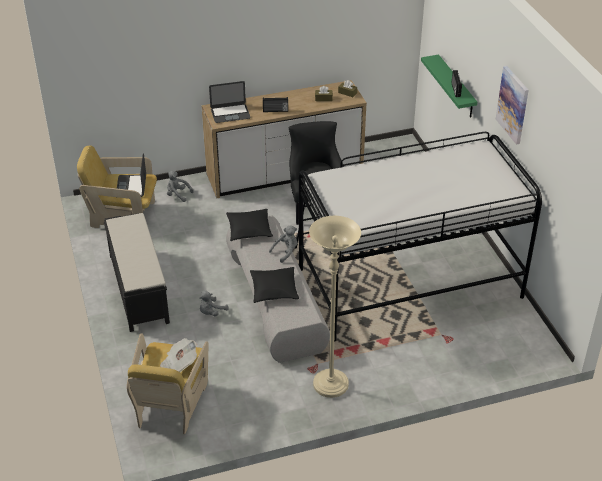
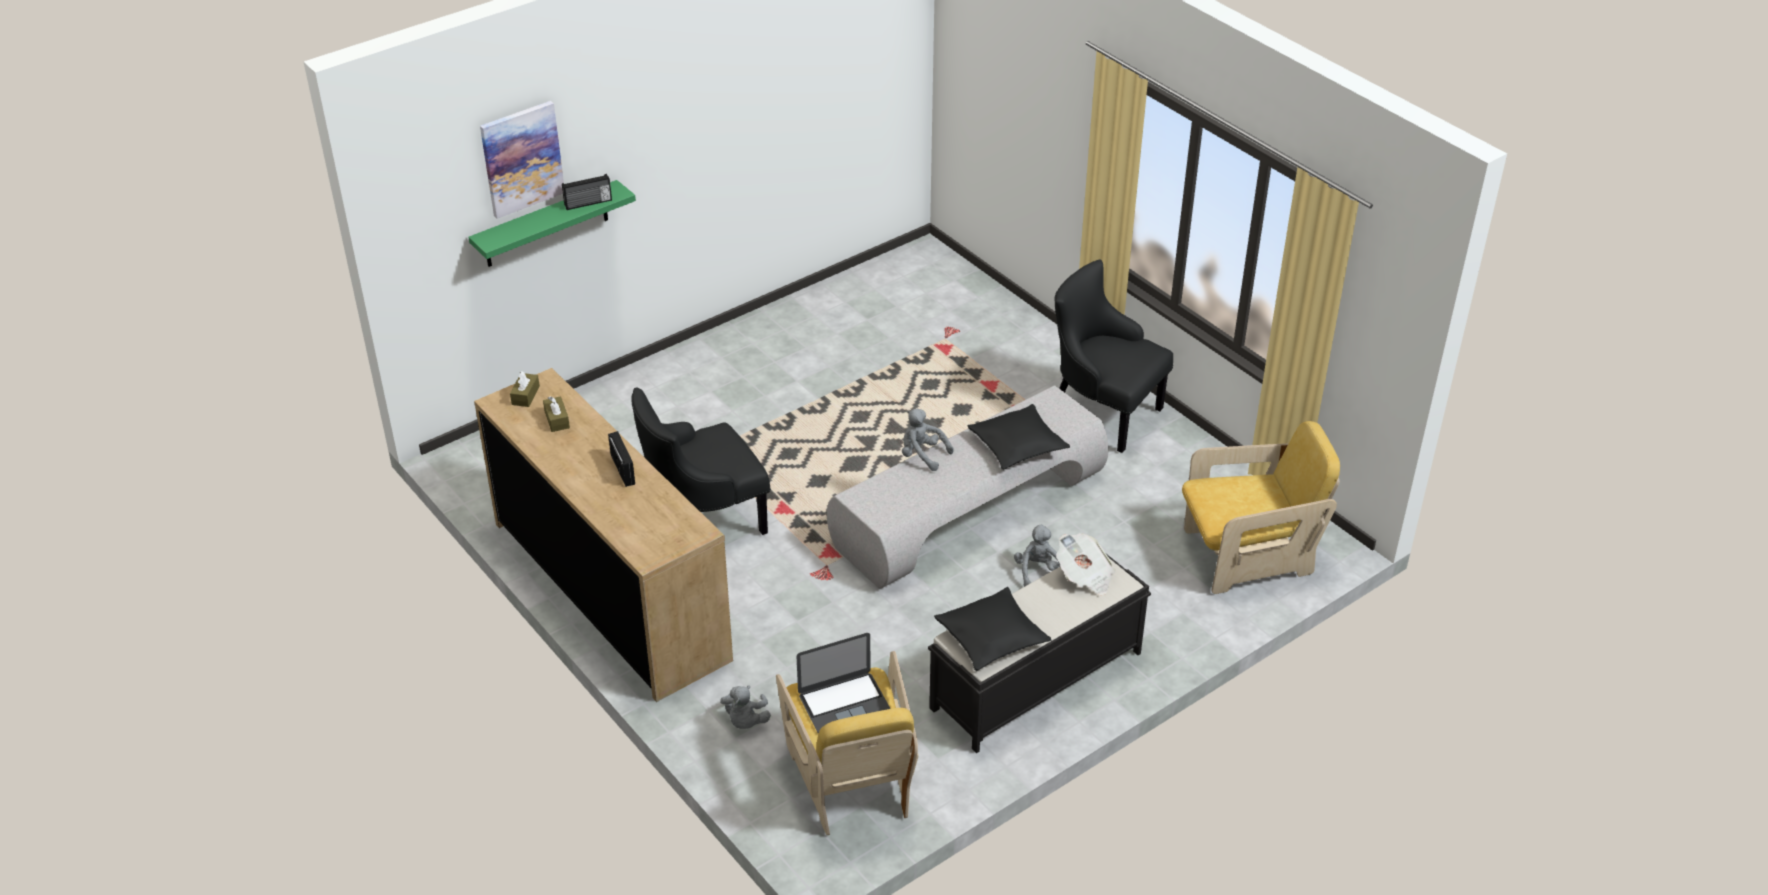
camera: 110 degrees left, 0 degrees up
newspaper [160,338,197,372] -> newspaper moved to [1056,533,1116,596]
grey plush toy [199,290,229,317] -> grey plush toy turned 120 degrees counterclockwise [1014,524,1060,587]
laptop [209,81,251,123] -> none
black pillow [226,209,273,241] -> black pillow moved to [934,587,1051,671]
black bed [295,132,542,342] -> none
beige floor lamp [309,216,361,398] -> black chair [1054,260,1173,453]
picture [496,66,529,145] -> picture moved to [480,101,564,219]

